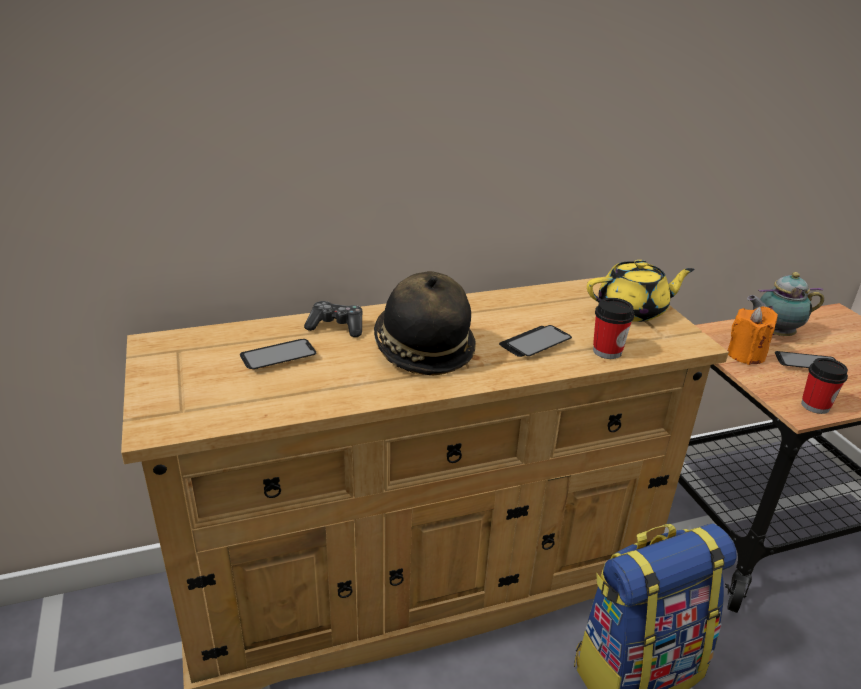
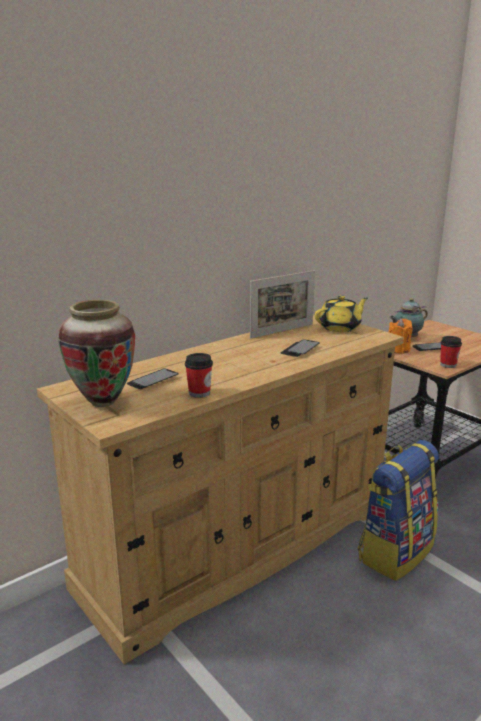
camera: 20 degrees left, 10 degrees down
game controller [304,301,362,337] -> none
hat [374,271,476,375] -> none
cup [593,298,634,359] -> cup moved to [185,353,213,398]
none -> vase [58,300,135,407]
none -> picture frame [250,270,315,338]

